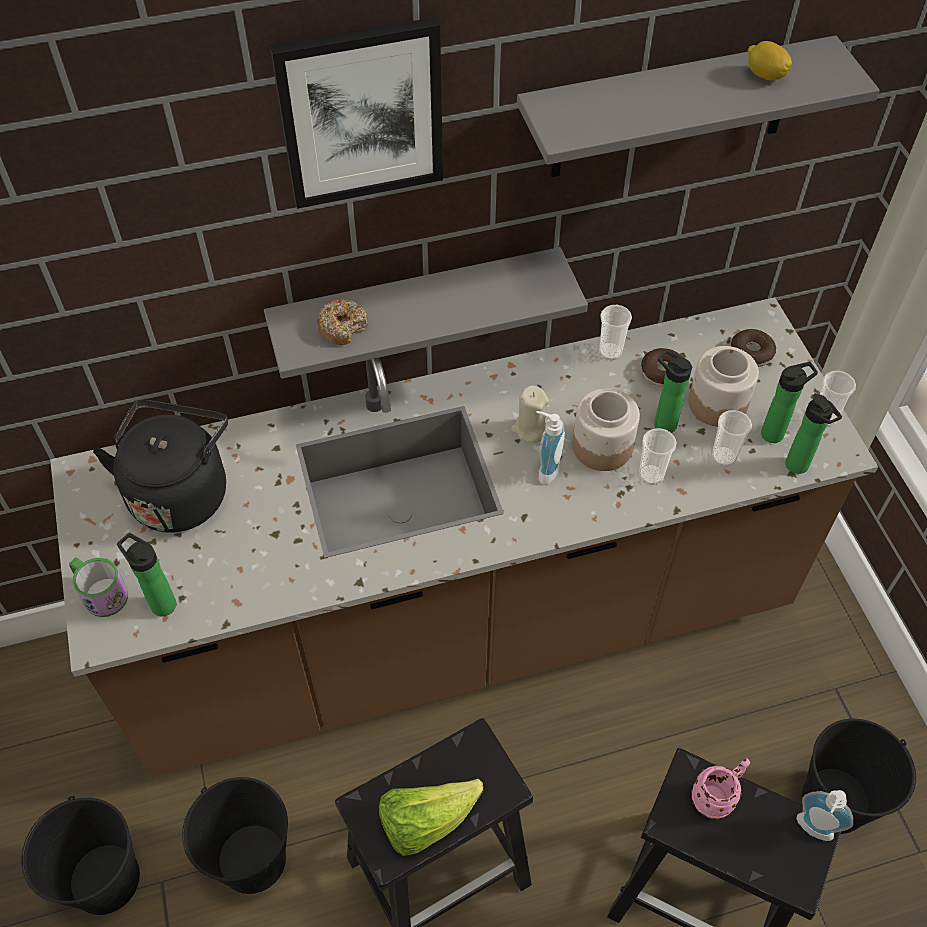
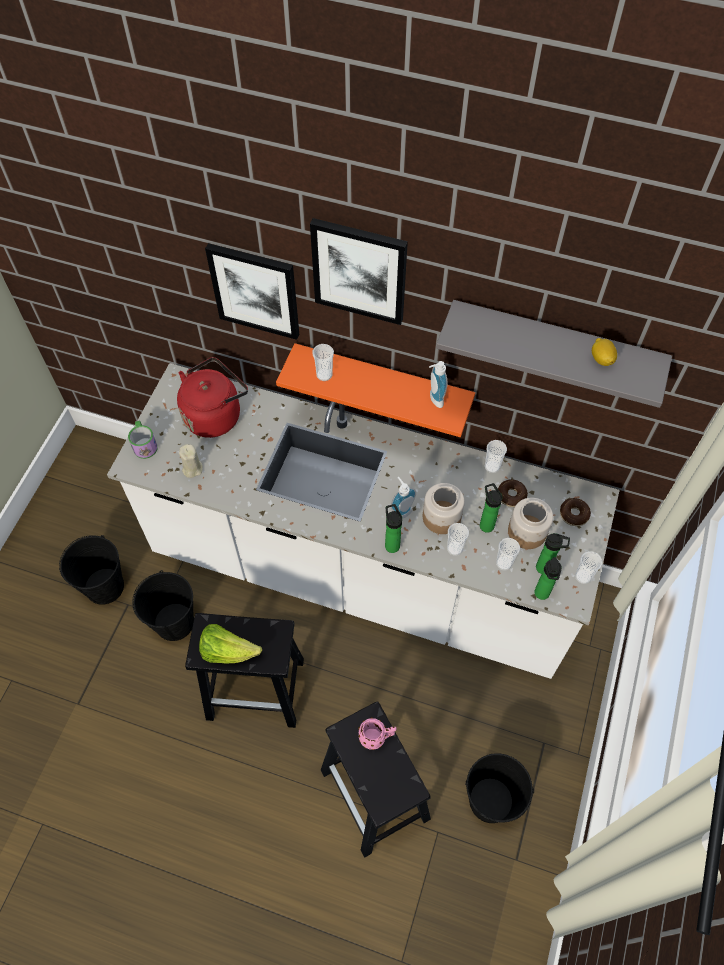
camera: 35 degrees right, 5 degrees up
brown counter [50,297,878,777] -> white counter [107,363,620,679]
black kettle [93,399,228,533] -> red kettle [177,357,248,438]
bottle [117,533,176,616] -> bottle moved to [385,504,402,553]
grey shelf [264,247,588,379] -> orange shelf [276,343,475,437]
donut [317,299,369,345] -> cup [312,344,334,381]
beige candle [511,385,549,443] -> beige candle moved to [179,444,203,478]
soap dispenser [797,790,853,841] -> soap dispenser moved to [429,361,447,408]
none -> picture [205,243,299,340]

